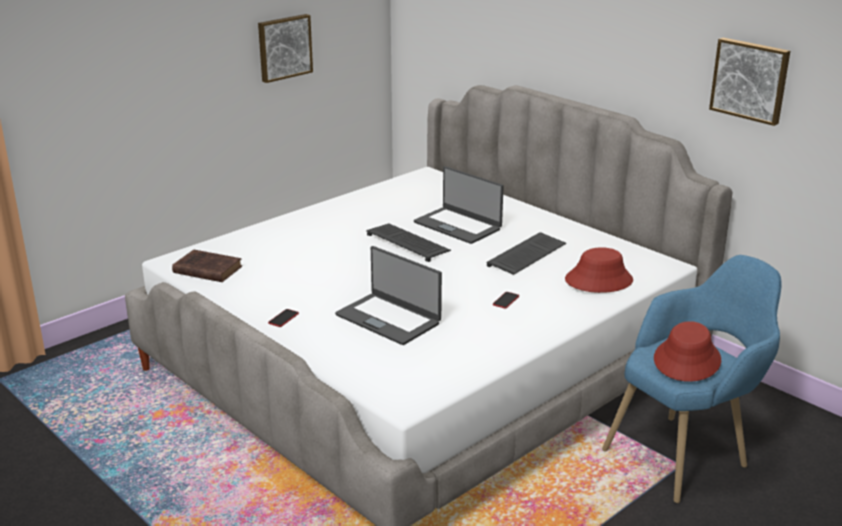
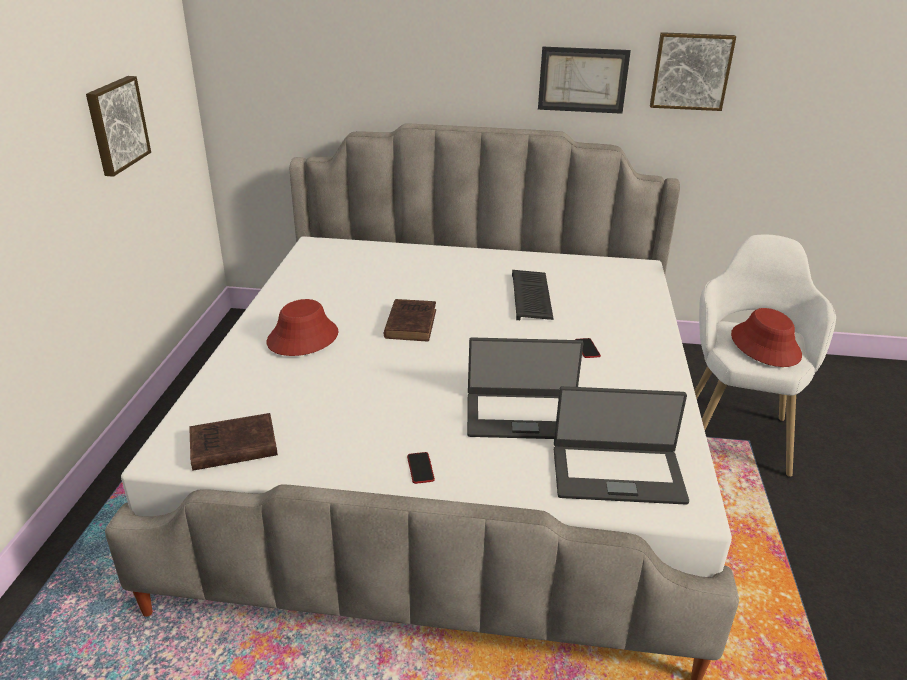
camera: 40 degrees left, 5 degrees up
keyboard [366,223,451,262] -> brown book [384,299,436,341]
laptop [414,166,504,244] -> laptop moved to [554,386,689,505]
red hat [565,247,633,293] -> red hat moved to [267,299,338,356]
blue armchair [602,255,782,503] -> white armchair [695,235,836,477]
none -> picture [538,47,631,114]

